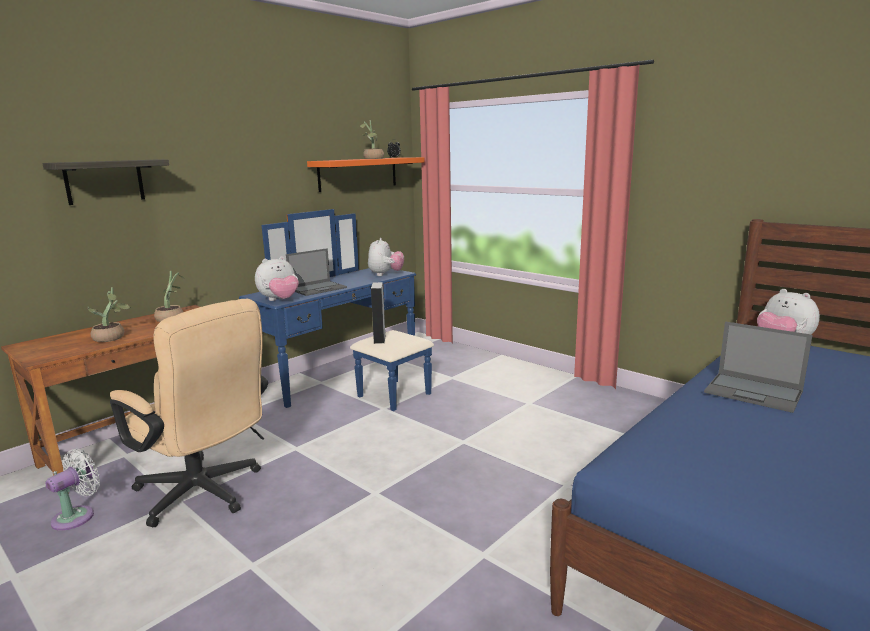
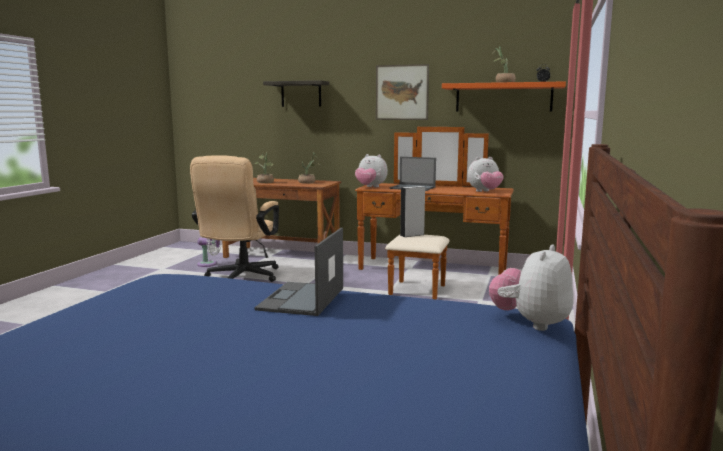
camera: 65 degrees right, 5 degrees down
blue dresser [239,209,434,411] -> brown dresser [355,127,514,300]
none -> picture [376,64,429,120]

